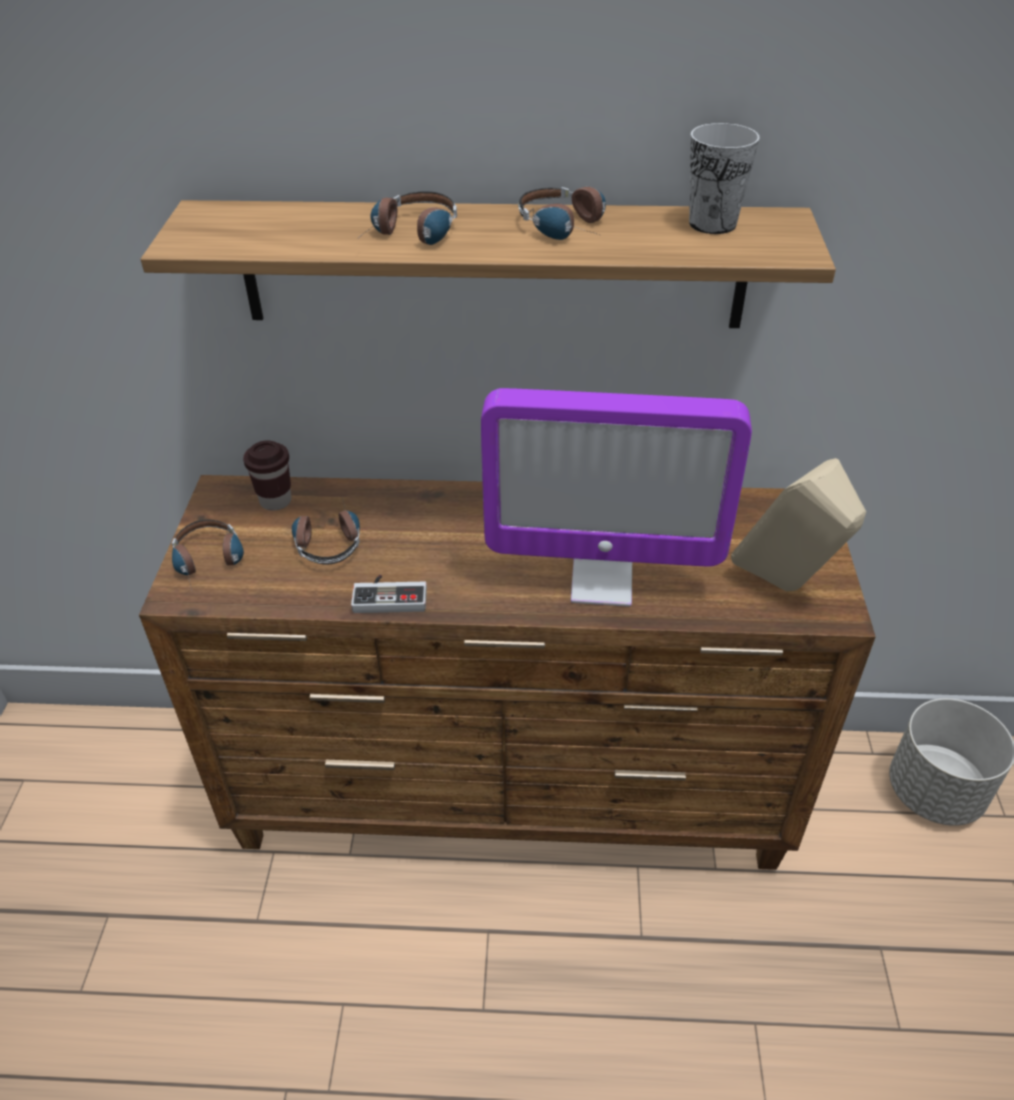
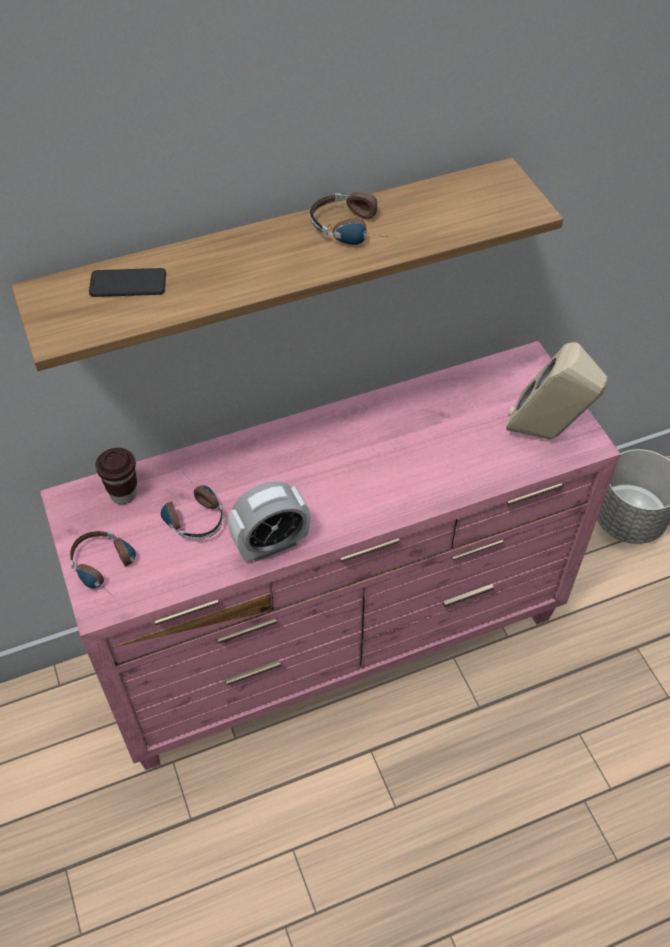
camera: 25 degrees left, 10 degrees up
brown dresser [139,475,876,870] -> pink dresser [40,341,621,770]
game controller [351,575,427,613] -> alarm clock [228,481,310,562]
headphones [357,191,457,245] -> none
monitor [481,388,752,607] -> none
cup [689,123,760,234] -> none
none -> phone [89,268,166,297]

